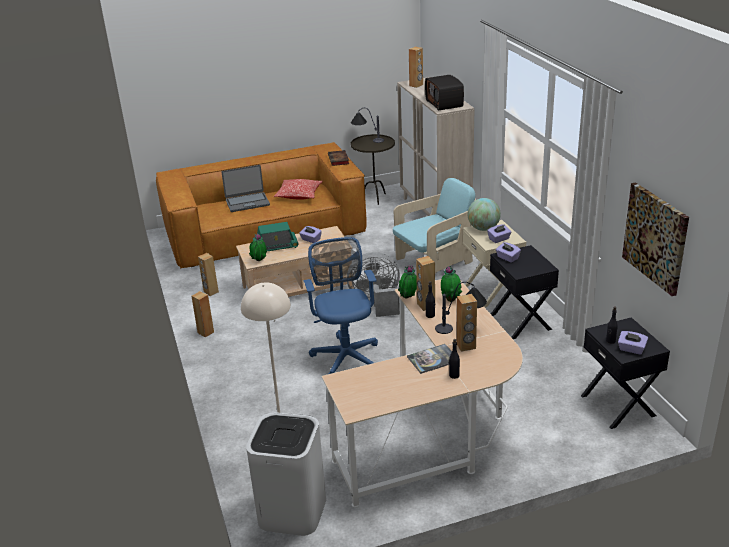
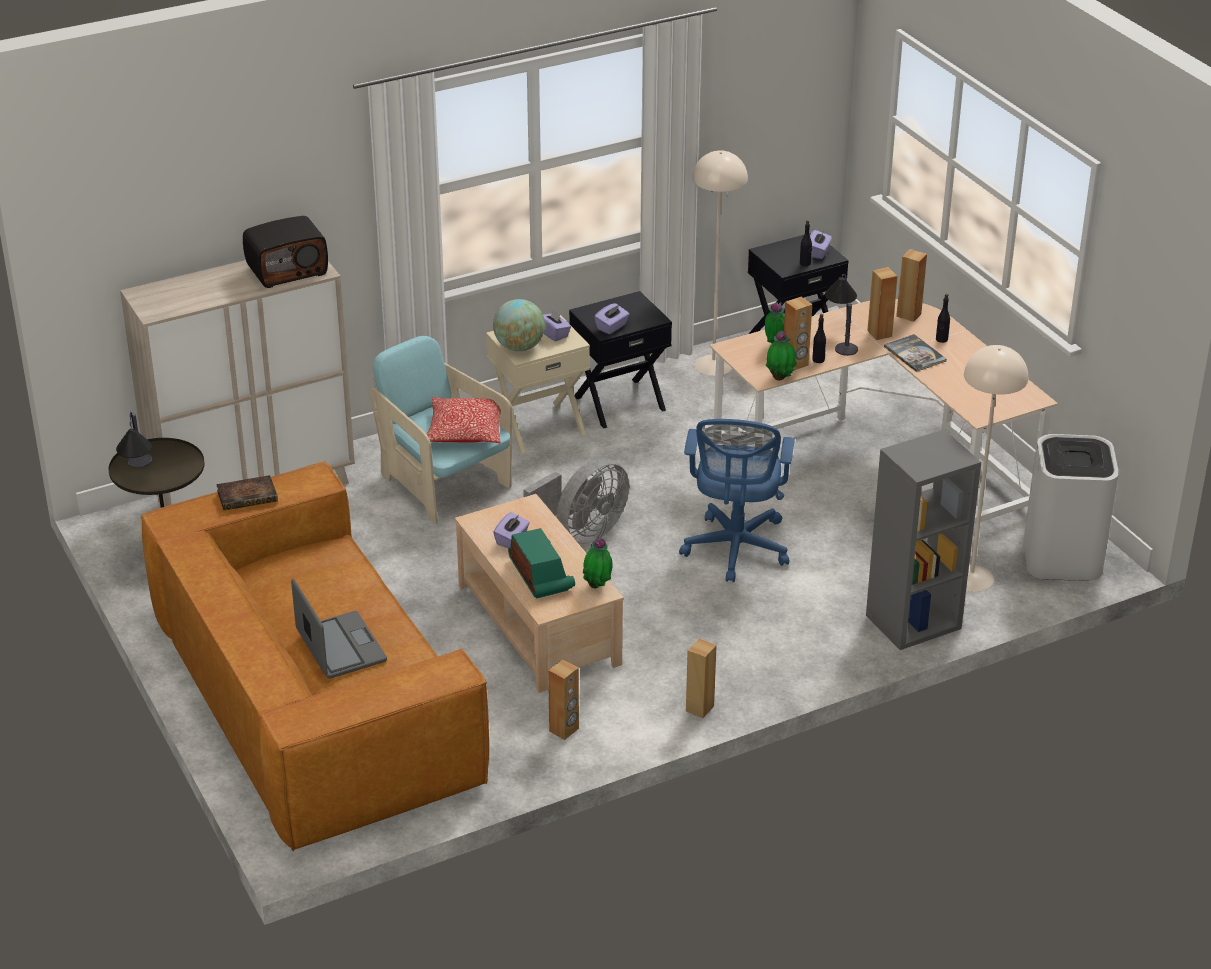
camera: 100 degrees left, 5 degrees up
pillow [274,179,323,200] -> pillow moved to [427,397,501,443]
blue office chair [304,237,378,374] -> blue office chair turned 60 degrees counterclockwise [679,419,795,583]
grey fan [347,252,400,317] -> grey fan turned 120 degrees counterclockwise [523,458,629,544]
brown speaker [409,47,423,88] -> brown speaker moved to [896,249,927,322]
picture [622,182,689,296] -> none
none -> beige floor lamp [692,150,748,376]
none -> grey bookcase [866,430,981,650]

